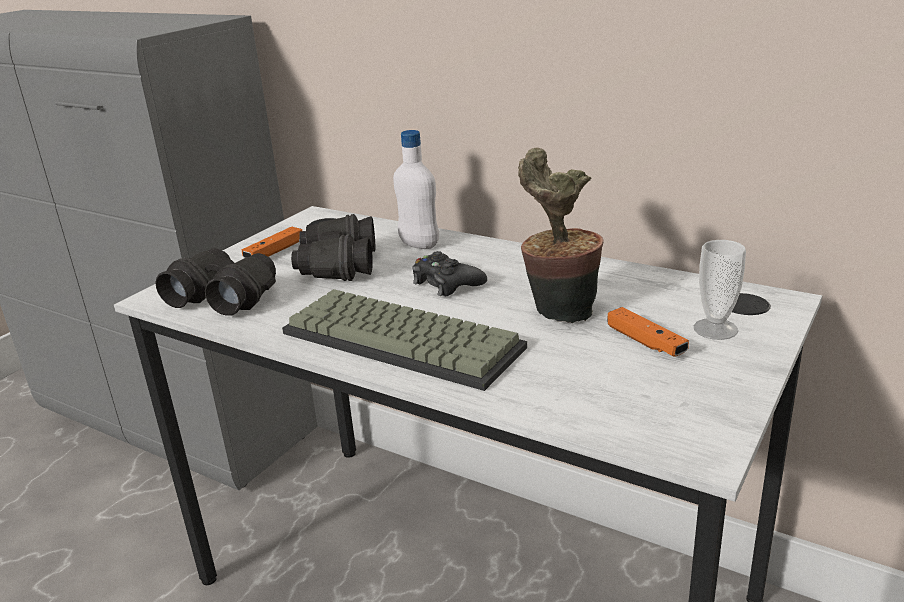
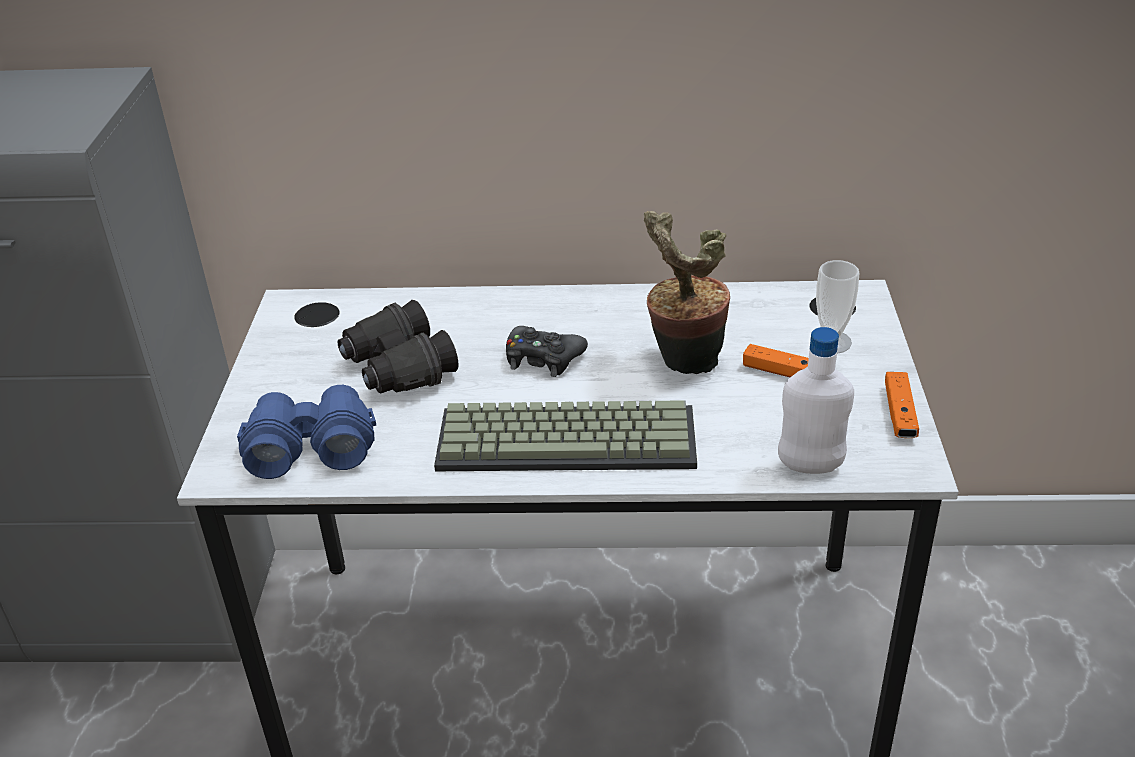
camera: 30 degrees left, 10 degrees up
black binoculars [155,248,276,316] -> blue binoculars [237,385,376,479]
orange game controller [242,226,302,258] -> orange game controller moved to [885,372,919,438]
white bottle [393,130,439,249] -> white bottle moved to [778,327,854,474]

